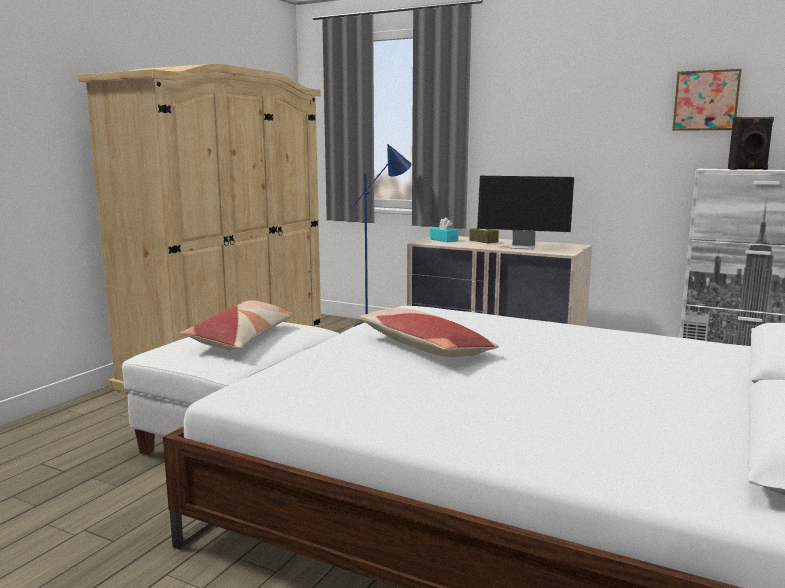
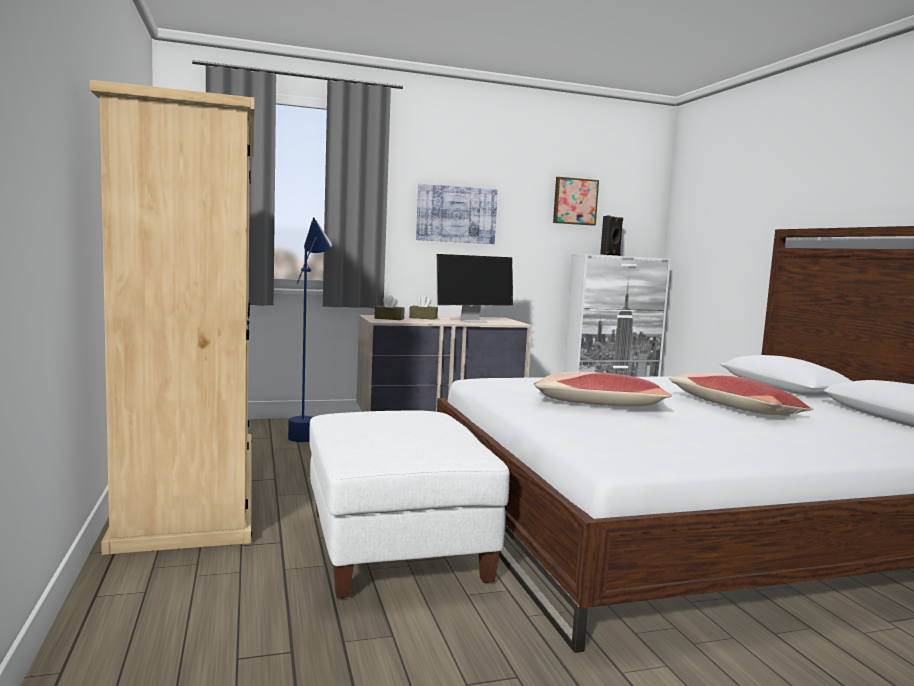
camera: 45 degrees left, 5 degrees down
pillow [180,300,294,350] -> pillow moved to [669,372,813,416]
turquoise tissue box [430,217,458,242] -> brown tissue box [374,295,405,320]
none -> picture [416,184,498,244]

